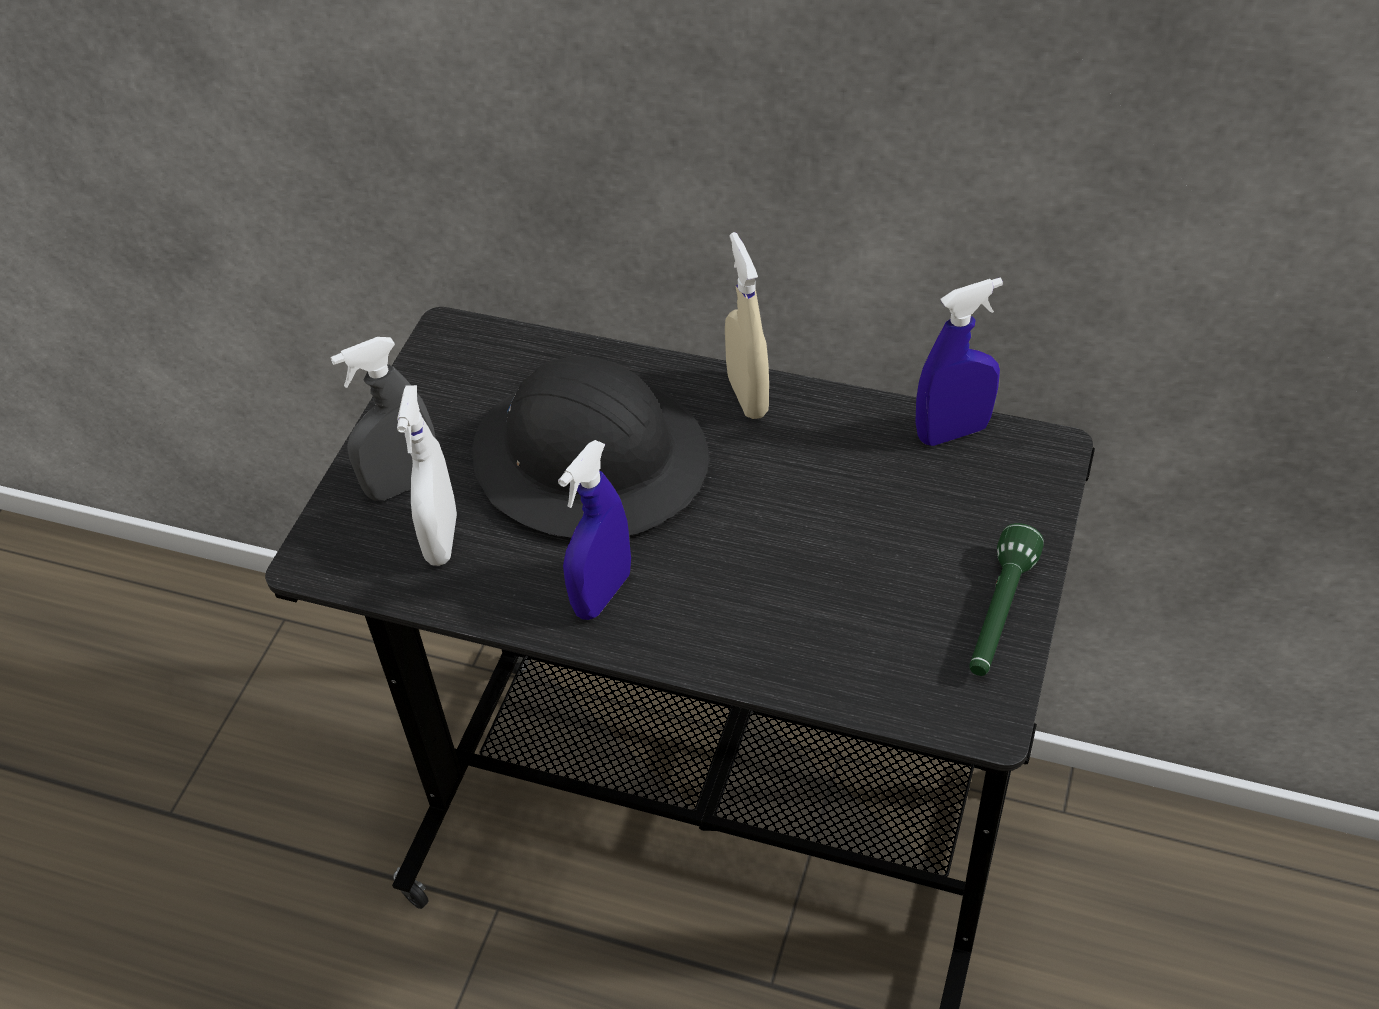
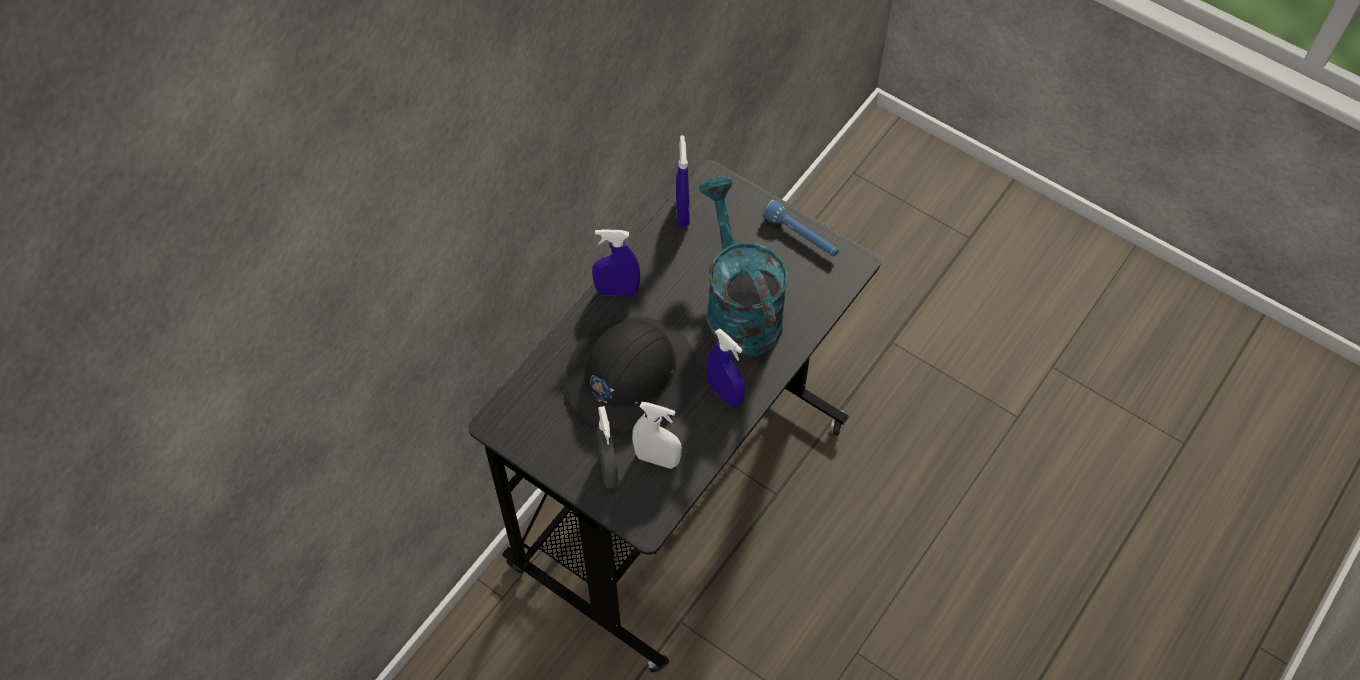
camera: 75 degrees left, 10 degrees up
beige spray bottle [725,232,769,419] -> blue spray bottle [592,229,640,296]
green flashlight [969,523,1044,676] -> blue flashlight [762,199,839,256]
none -> turquoise watering can [699,176,788,357]

